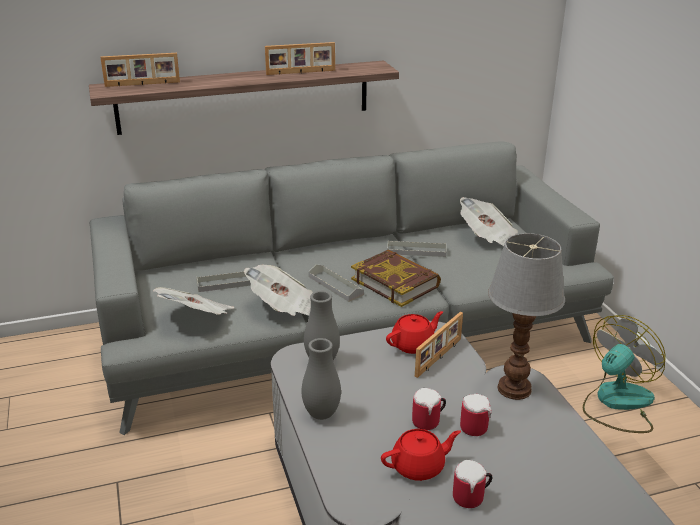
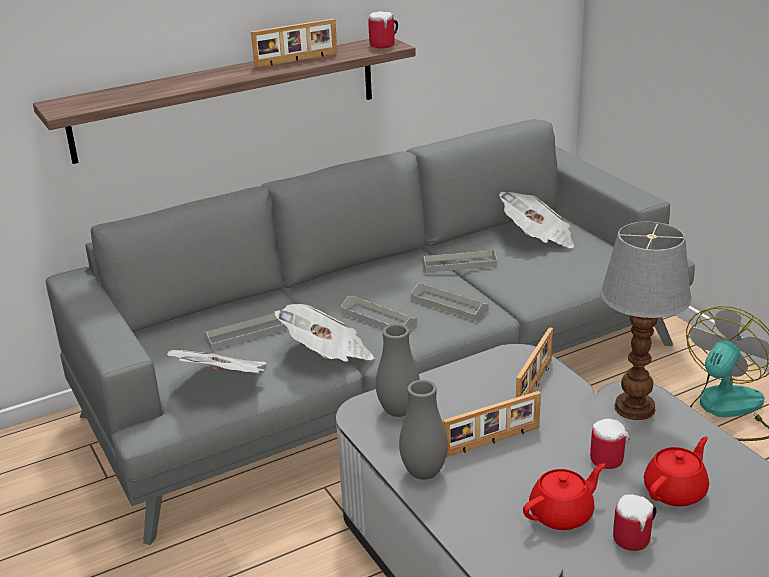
camera: 10 degrees left, 0 degrees up
picture frame [100,53,180,87] -> picture frame moved to [443,391,541,457]
book [351,250,441,307] -> grey tray [411,284,489,321]
red teapot [386,311,443,354] -> red teapot moved to [644,436,709,507]
mug [412,388,446,430] -> mug moved to [368,11,398,48]

